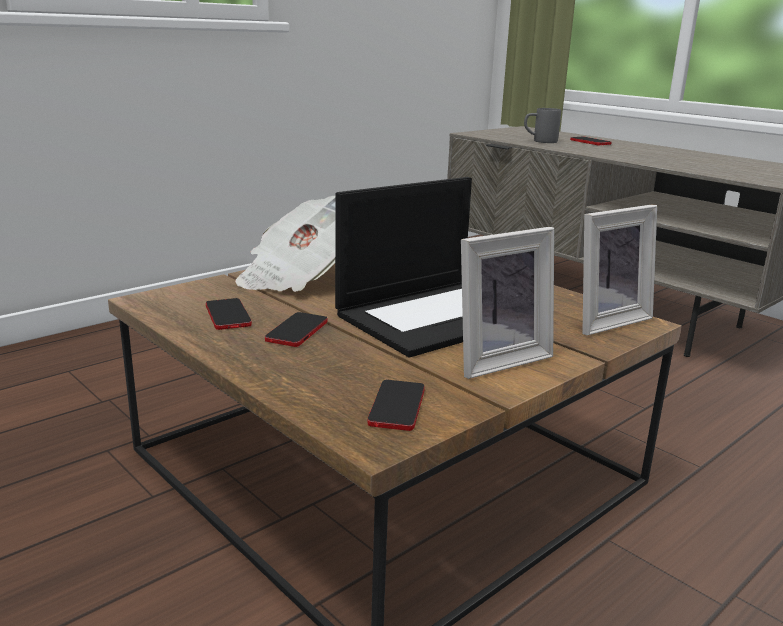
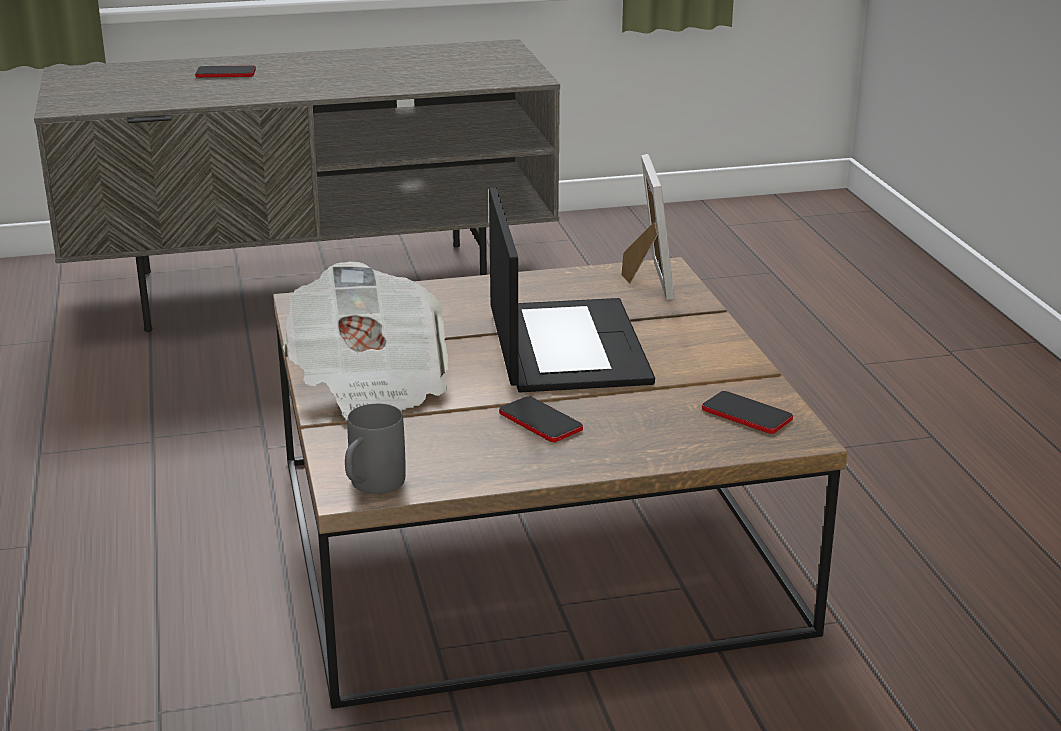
camera: 60 degrees left, 5 degrees up
phone [206,298,252,330] -> none
picture frame [461,227,554,379] -> none
grey mug [524,108,561,143] -> grey mug moved to [345,404,406,494]

